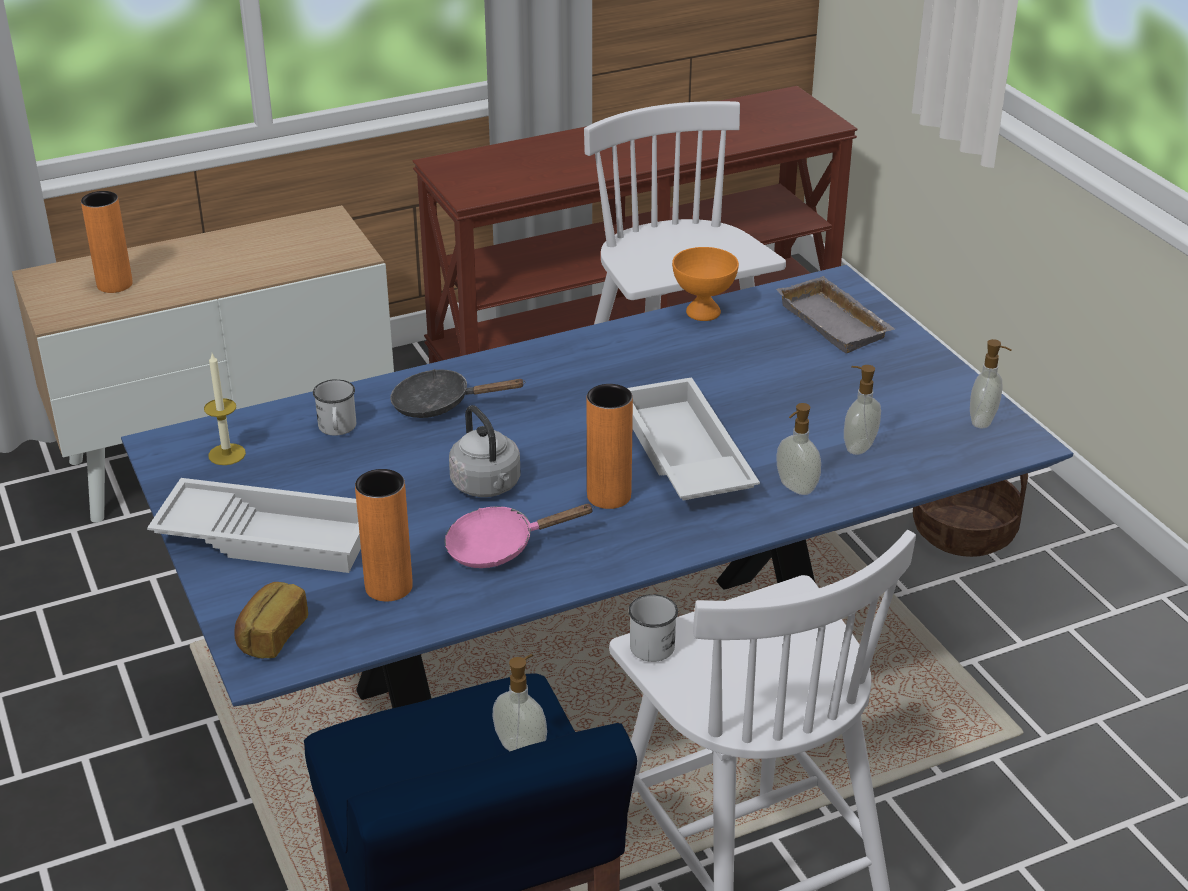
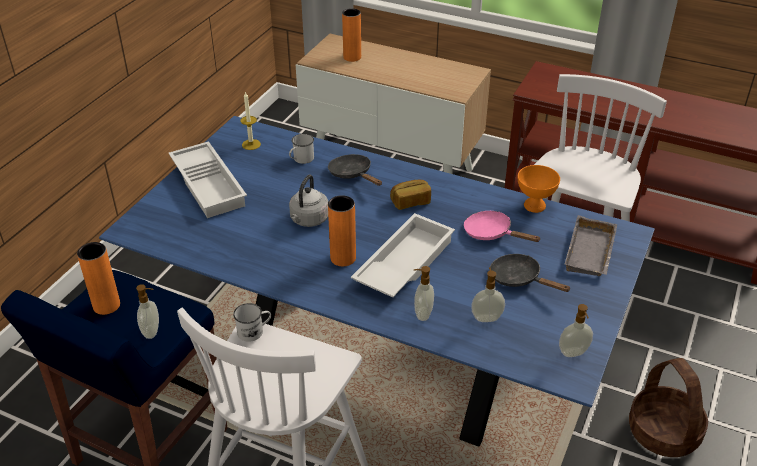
camera: 50 degrees right, 5 degrees up
bread [235,582,308,659] -> bread moved to [390,180,431,210]
orange vase [355,469,413,601] -> orange vase moved to [77,242,120,315]
pink frying pan [444,504,595,568] -> pink frying pan moved to [464,211,541,242]
none -> black frying pan [490,254,571,292]

